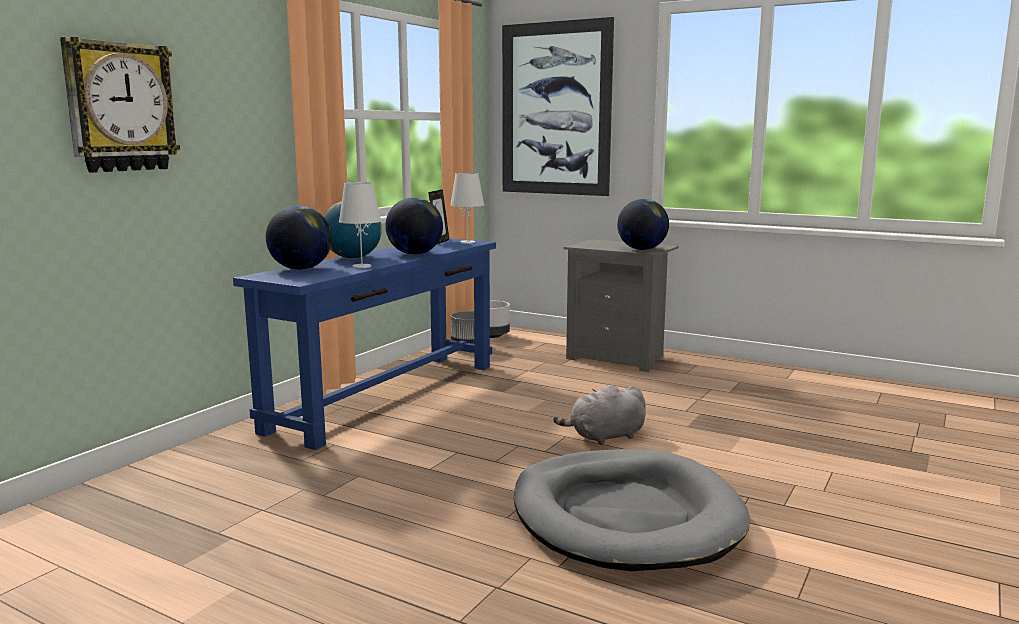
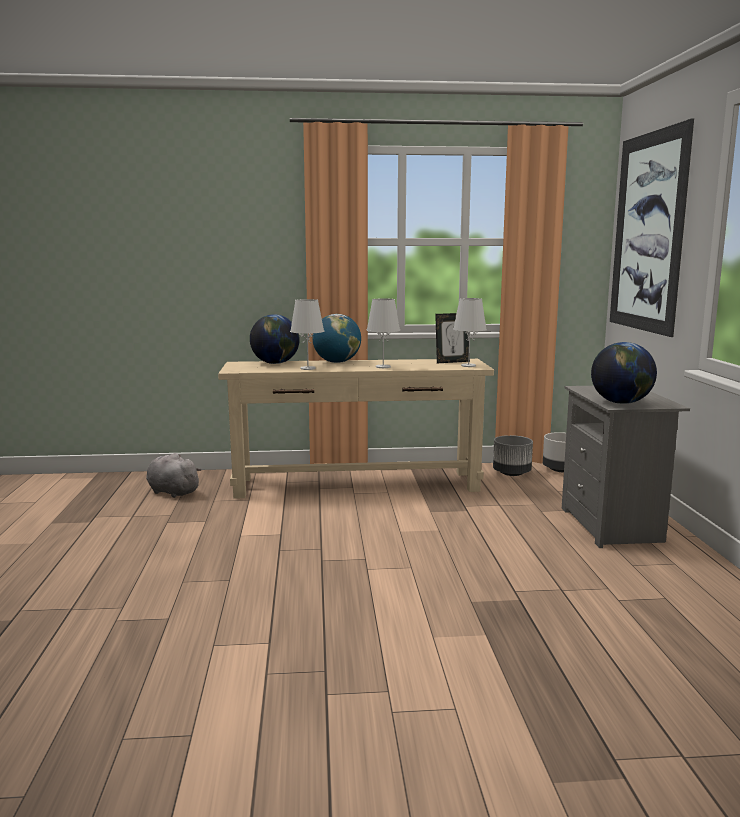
camera: 55 degrees right, 0 degrees up
wall clock [60,37,180,173] -> none
blue console table [233,238,496,450] -> beige console table [218,359,494,499]
globe [385,197,443,255] -> white table lamp [366,299,400,368]
grey dog bed [514,449,750,571] -> none
grey plush toy [553,385,646,445] -> grey plush toy moved to [146,453,202,498]

